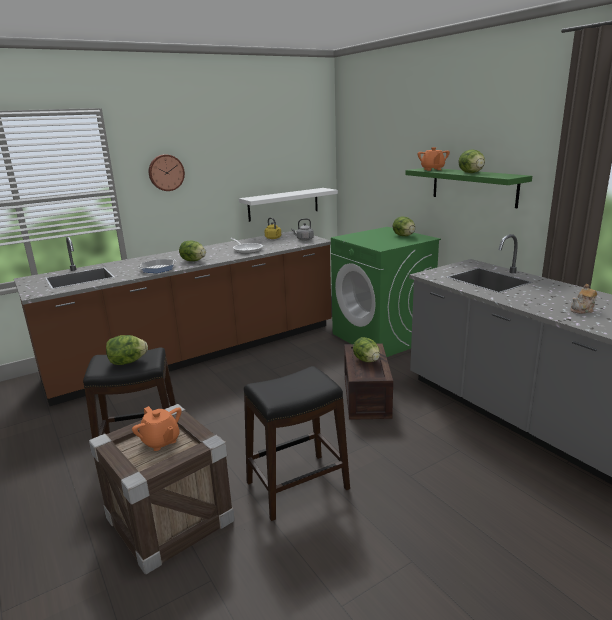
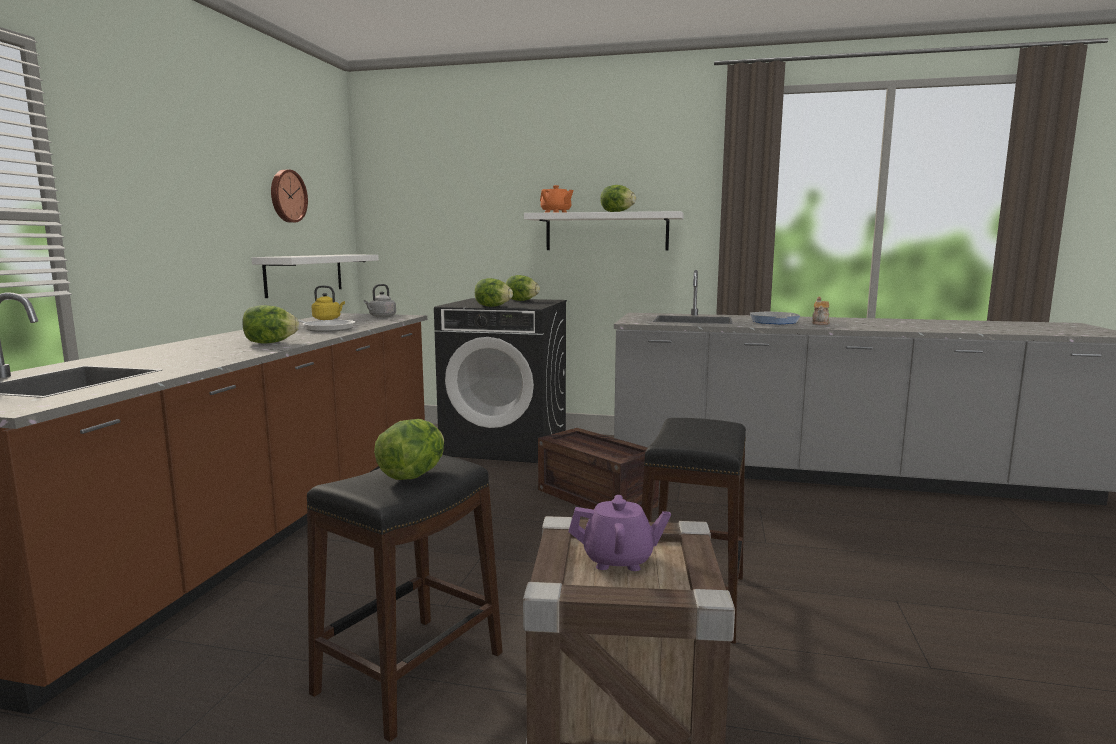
camera: 45 degrees left, 10 degrees down
orange teapot [132,406,182,451] -> purple teapot [569,495,671,571]
frying pan [139,259,176,273] -> frying pan moved to [750,311,800,324]
wall clock [149,154,185,191] -> wall clock moved to [271,170,308,223]
green washing machine [331,227,441,357] -> black washing machine [434,298,567,463]
lettuce [353,337,380,362] -> lettuce moved to [475,278,513,307]
green shelf [406,168,532,208] -> white shelf [524,211,684,250]

